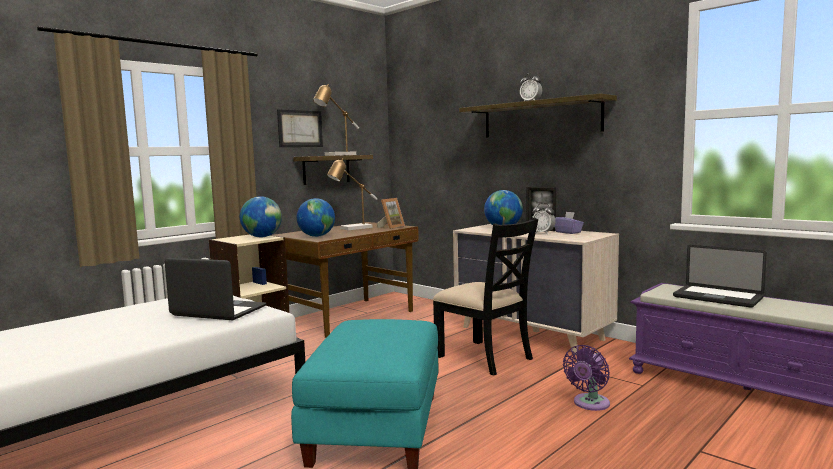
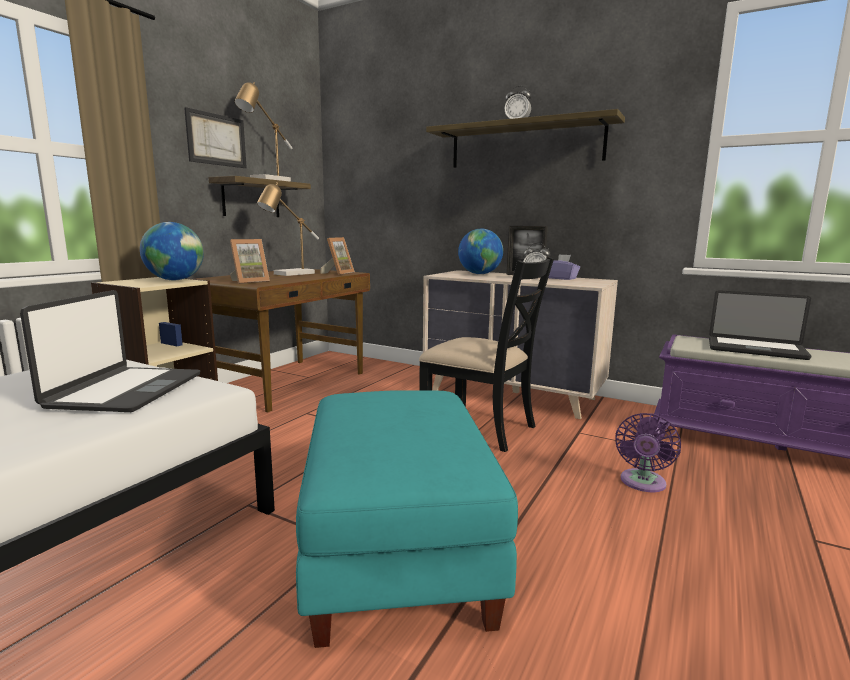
camera: 15 degrees left, 5 degrees up
laptop [165,258,267,320] -> laptop turned 90 degrees clockwise [20,290,201,412]
globe [297,198,335,237] -> picture frame [230,239,270,284]

